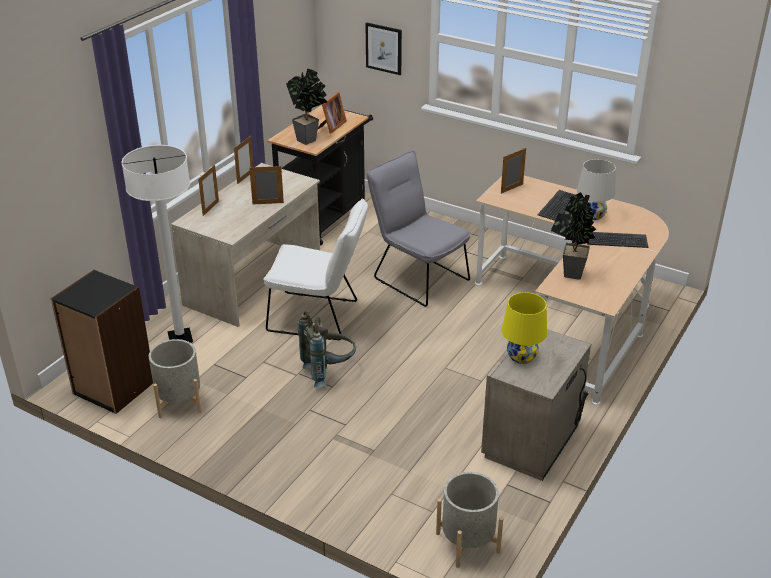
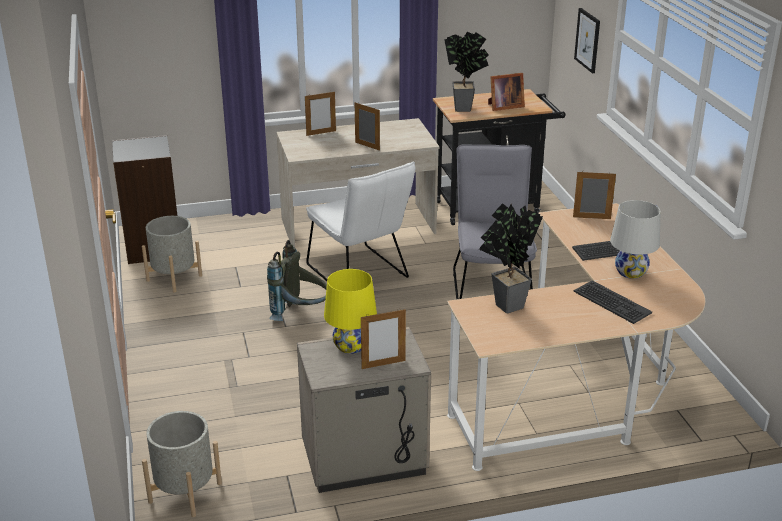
camera: 45 degrees right, 5 degrees down
white floor lamp [122,145,193,343] -> none
picture frame [234,136,254,184] -> picture frame moved to [361,308,406,369]

